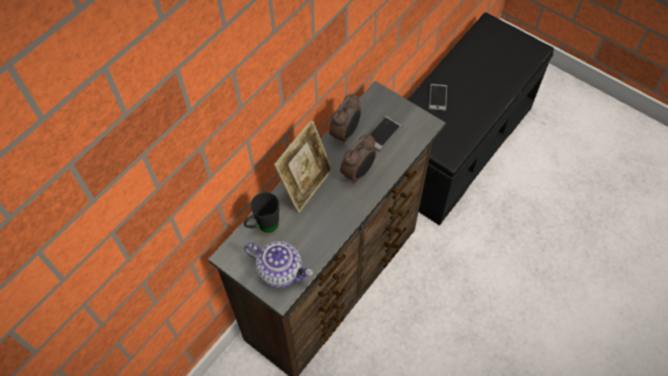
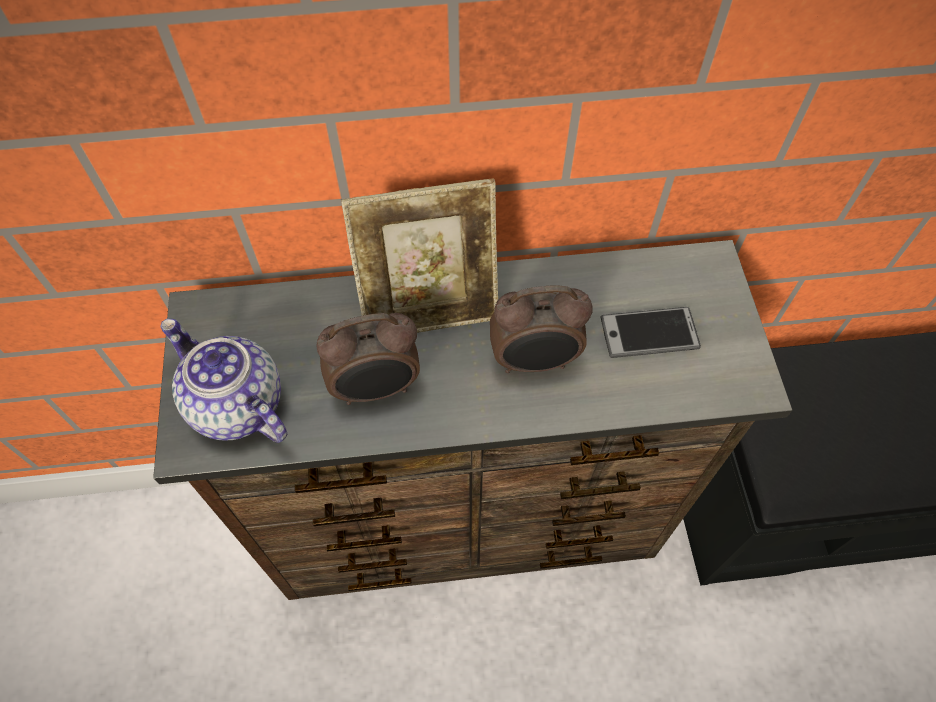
camera: 45 degrees right, 0 degrees up
black mug [244,192,279,233] -> none
teapot [244,241,313,288] -> teapot turned 150 degrees clockwise [160,319,287,443]
alarm clock [329,93,361,144] -> alarm clock moved to [316,313,420,405]
phone [429,84,447,111] -> none

